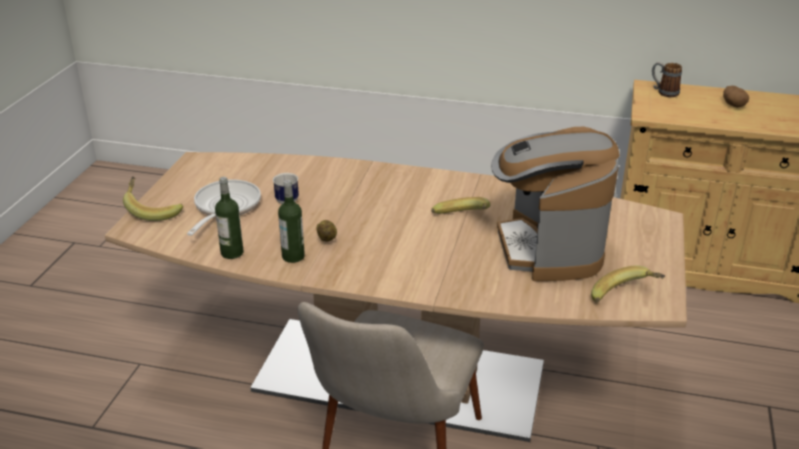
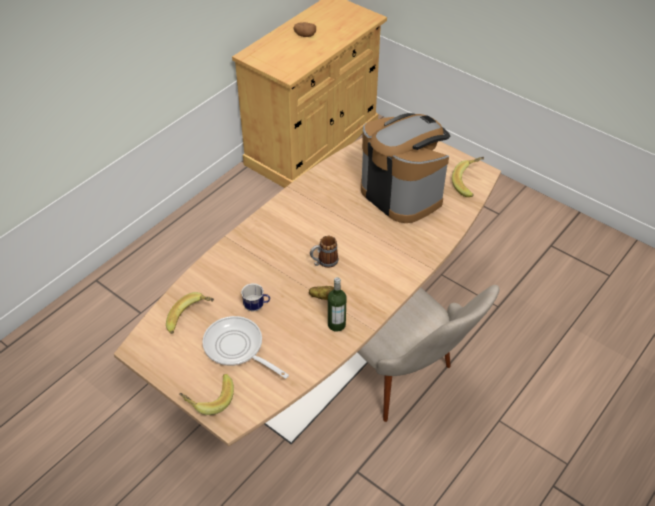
camera: 65 degrees left, 15 degrees up
bottle [215,177,243,259] -> none
banana [431,197,490,214] -> banana moved to [166,292,214,334]
coffee machine [491,127,620,281] -> coffee machine turned 150 degrees counterclockwise [361,113,450,223]
mug [652,62,682,97] -> mug moved to [310,235,338,268]

